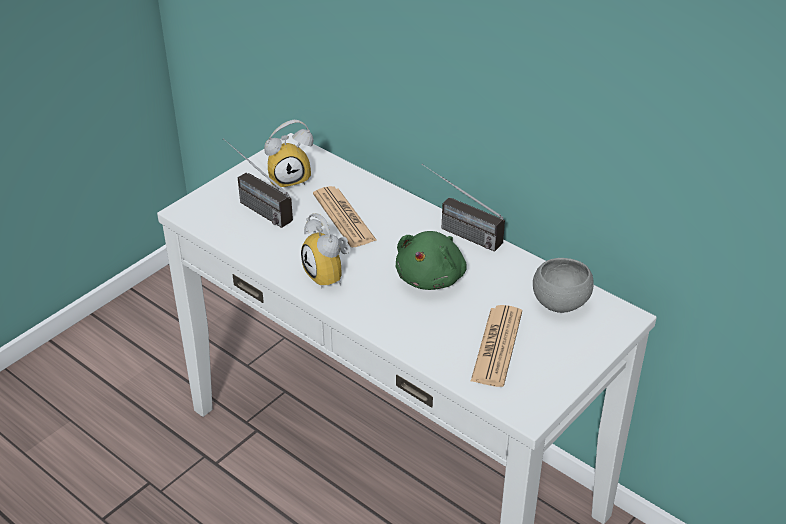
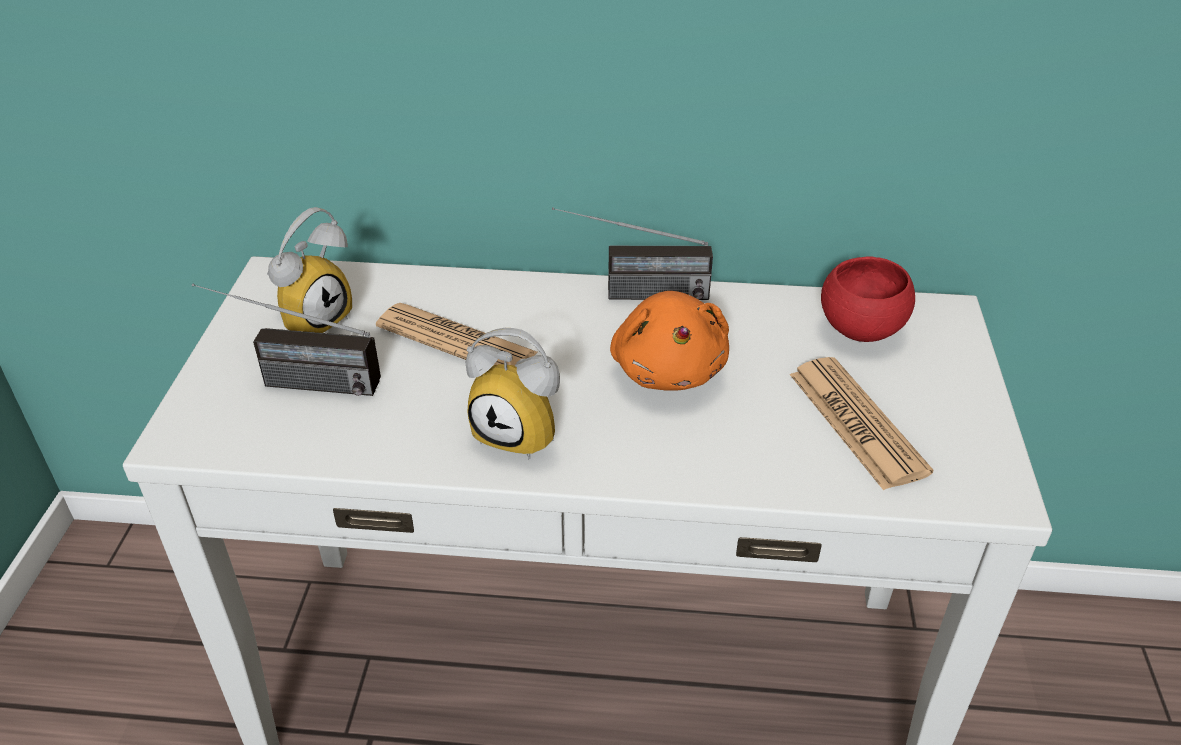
camera: 35 degrees left, 0 degrees up
green plush toy [395,231,467,290] -> orange plush toy [610,291,729,390]
grey bowl [533,258,594,313] -> red bowl [821,257,915,342]

